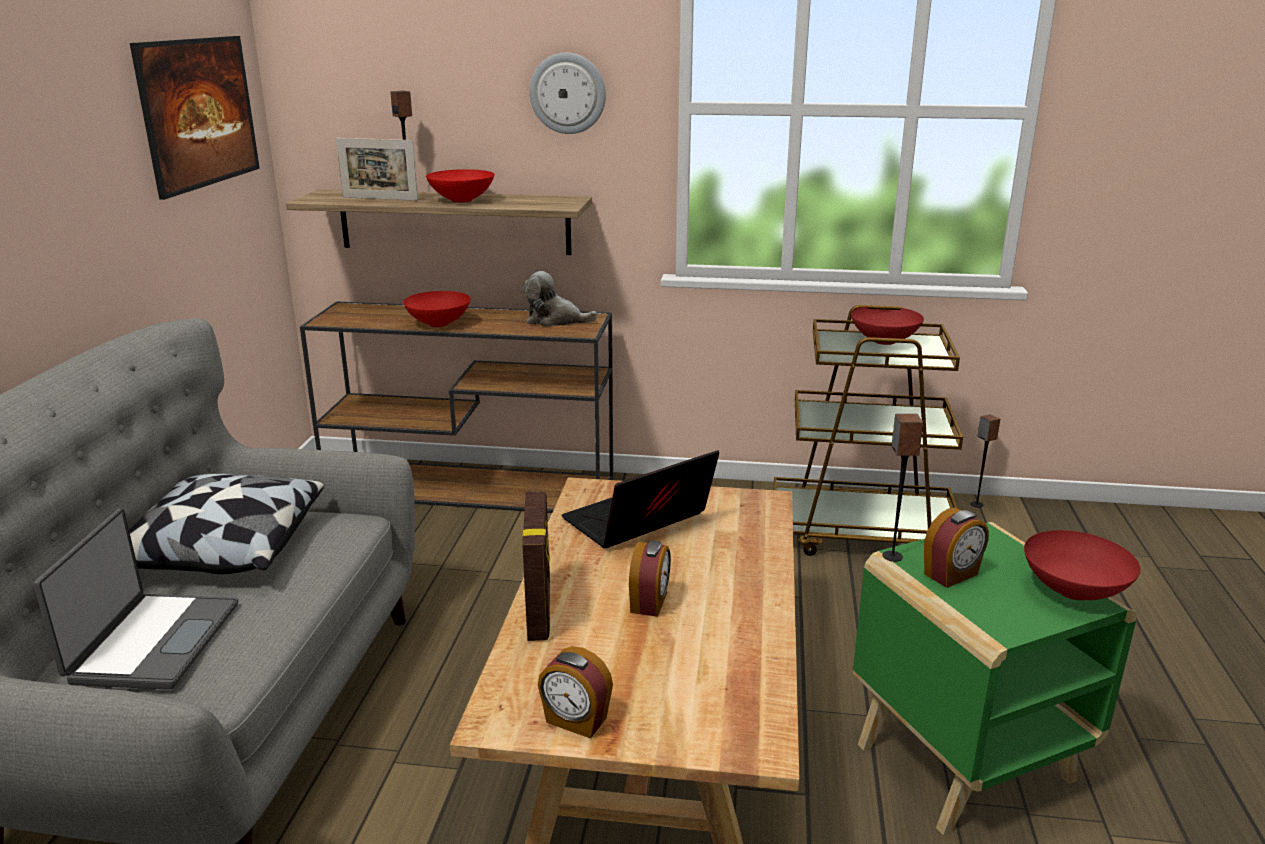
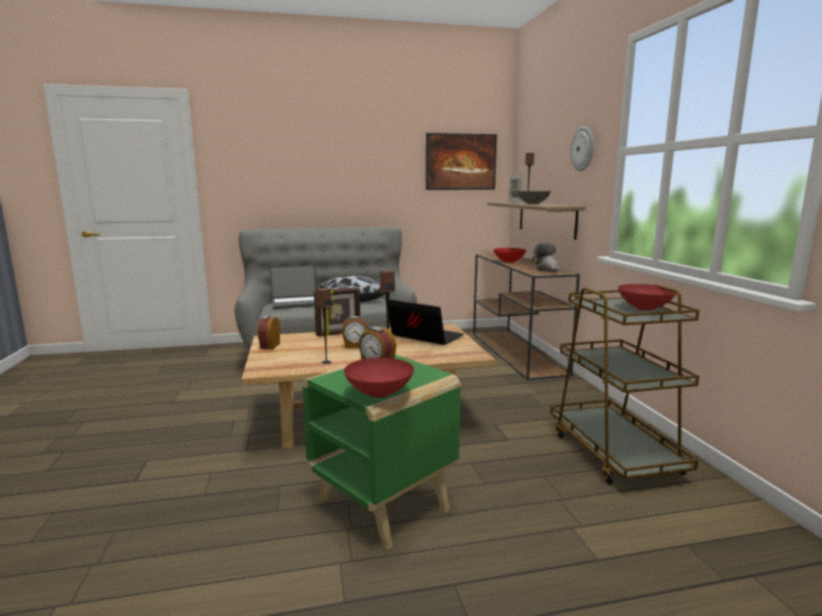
camera: 70 degrees right, 10 degrees down
red bowl [426,169,494,203] -> grey bowl [516,191,551,204]
speaker [971,414,1000,508] -> speaker moved to [316,288,331,364]

